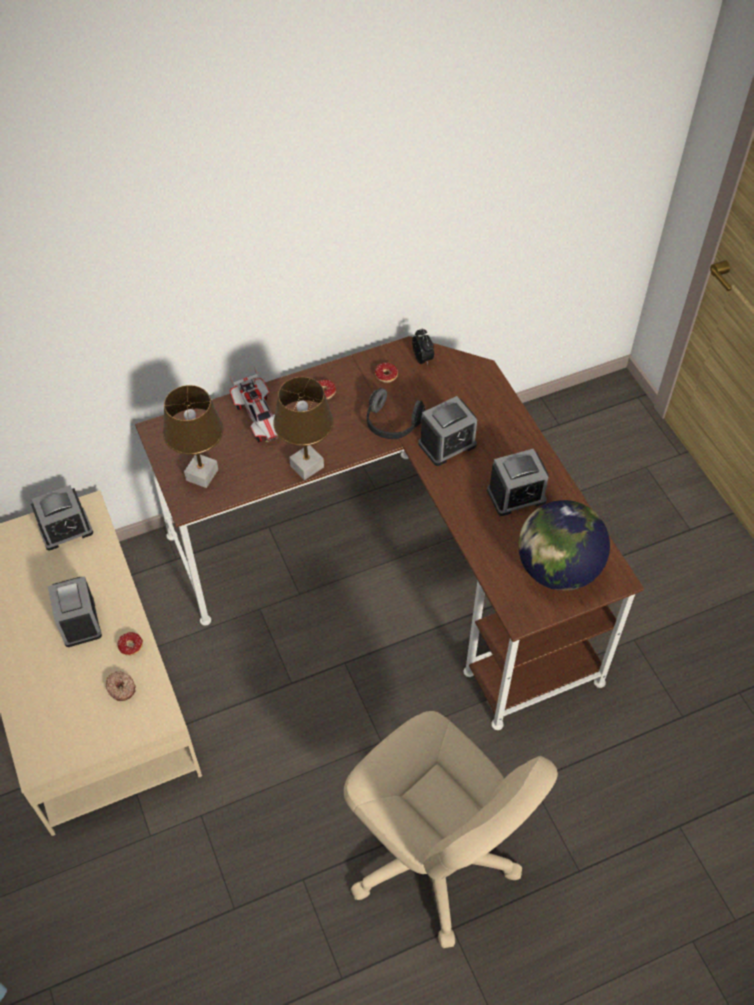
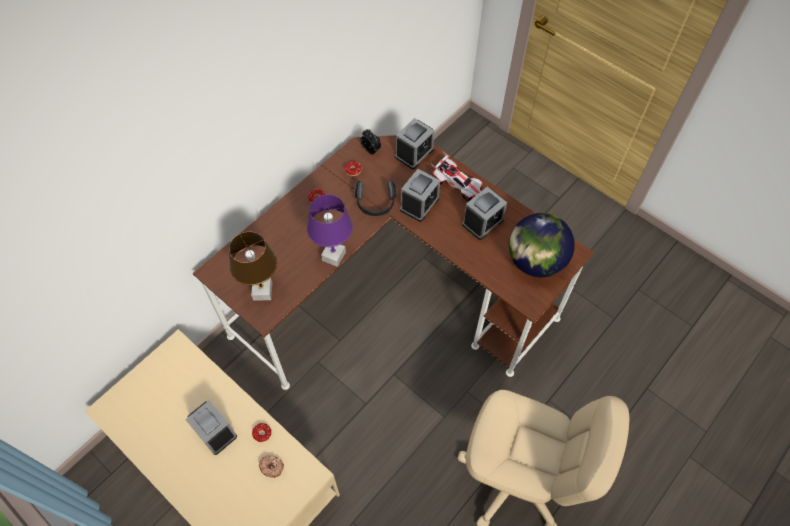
camera: 25 degrees left, 5 degrees up
alarm clock [31,485,93,551] -> alarm clock moved to [395,118,434,169]
toy car [229,367,279,442] -> toy car moved to [431,152,483,202]
brown table lamp [273,377,334,480] -> purple table lamp [307,195,353,267]

